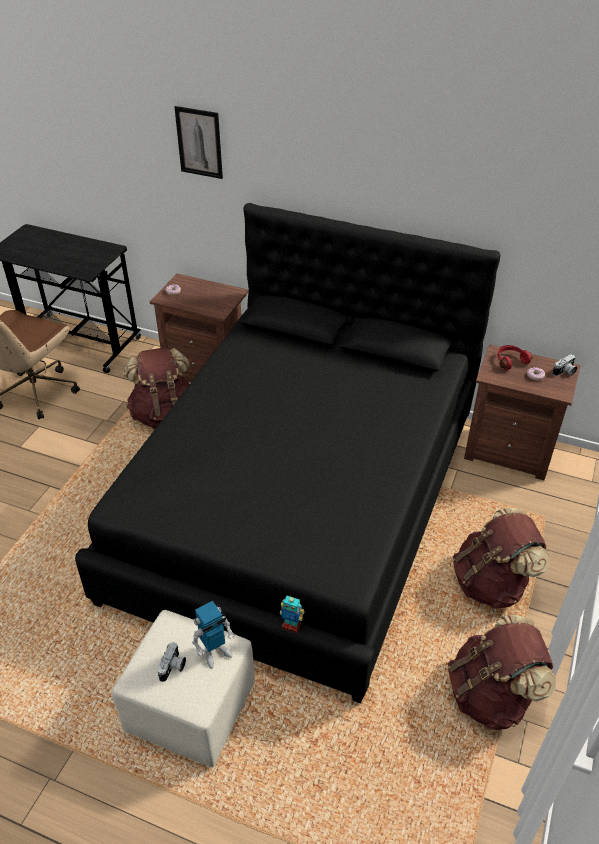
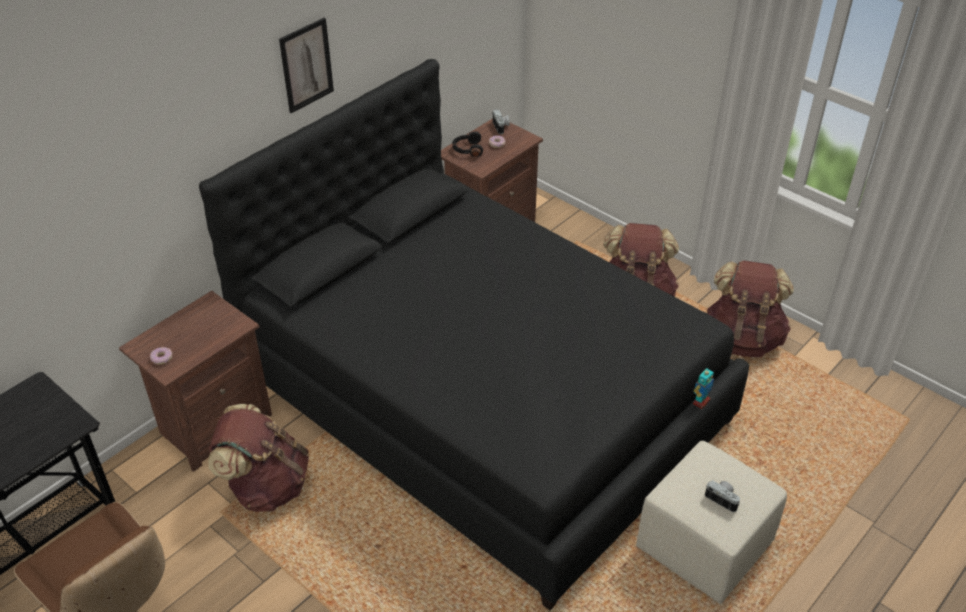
camera: 70 degrees left, 0 degrees up
picture [174,106,223,179] -> picture moved to [279,18,334,113]
toy robot [192,601,235,669] -> none
red headphones [497,345,533,370] -> black headphones [452,131,483,157]

